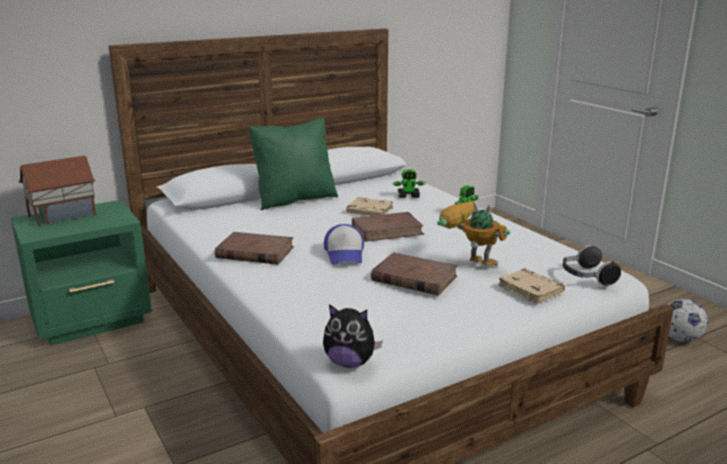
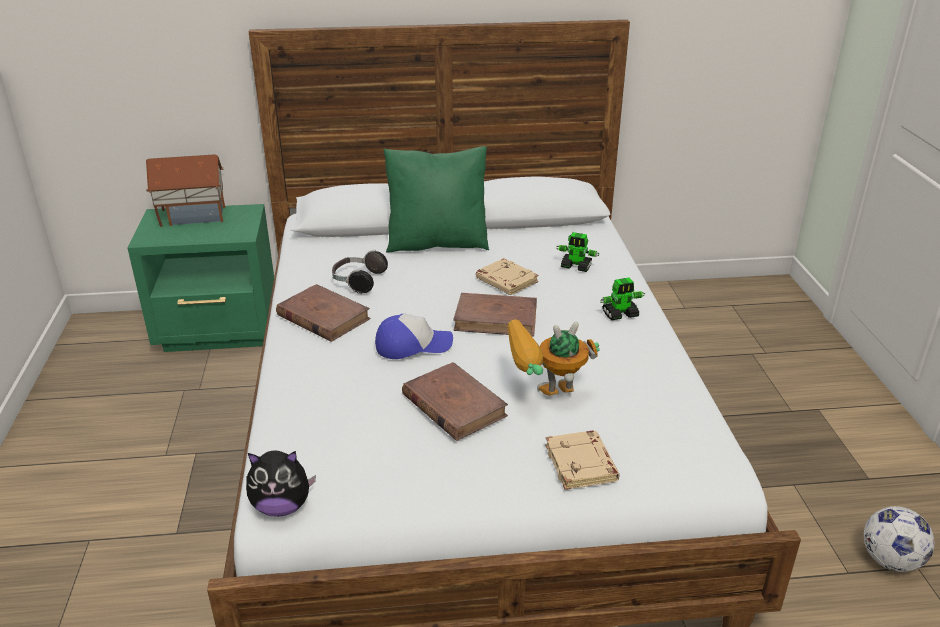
camera: 25 degrees right, 10 degrees up
plush toy [323,304,383,368] -> plush toy turned 45 degrees counterclockwise [246,450,316,517]
cap [324,224,364,265] -> cap turned 120 degrees counterclockwise [375,314,453,359]
toy robot [437,201,510,266] -> toy robot turned 75 degrees counterclockwise [507,319,600,396]
headphones [563,245,621,287] -> headphones moved to [332,250,388,294]

